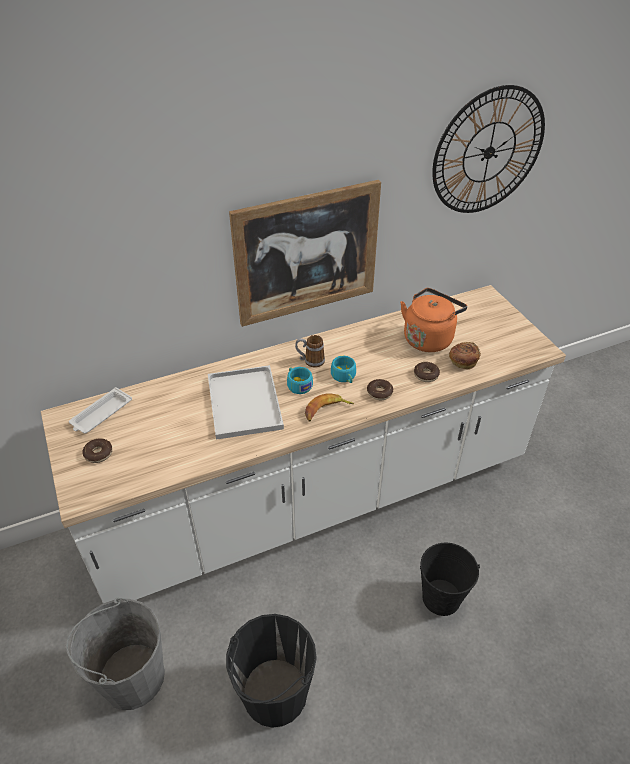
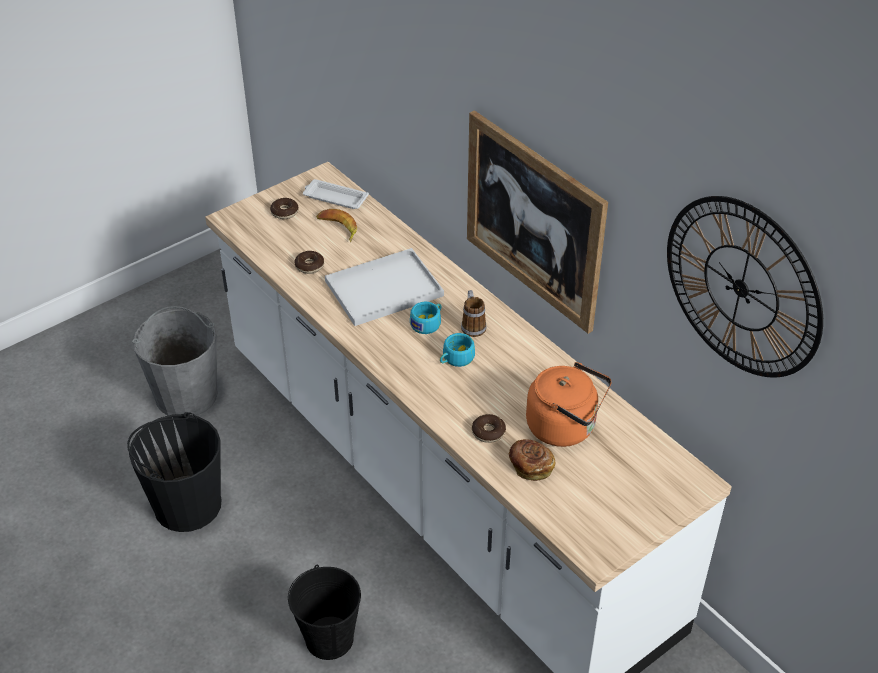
camera: 75 degrees right, 0 degrees up
banana [305,393,354,421] -> banana moved to [316,209,357,242]
donut [367,379,393,400] -> donut moved to [294,251,324,274]

